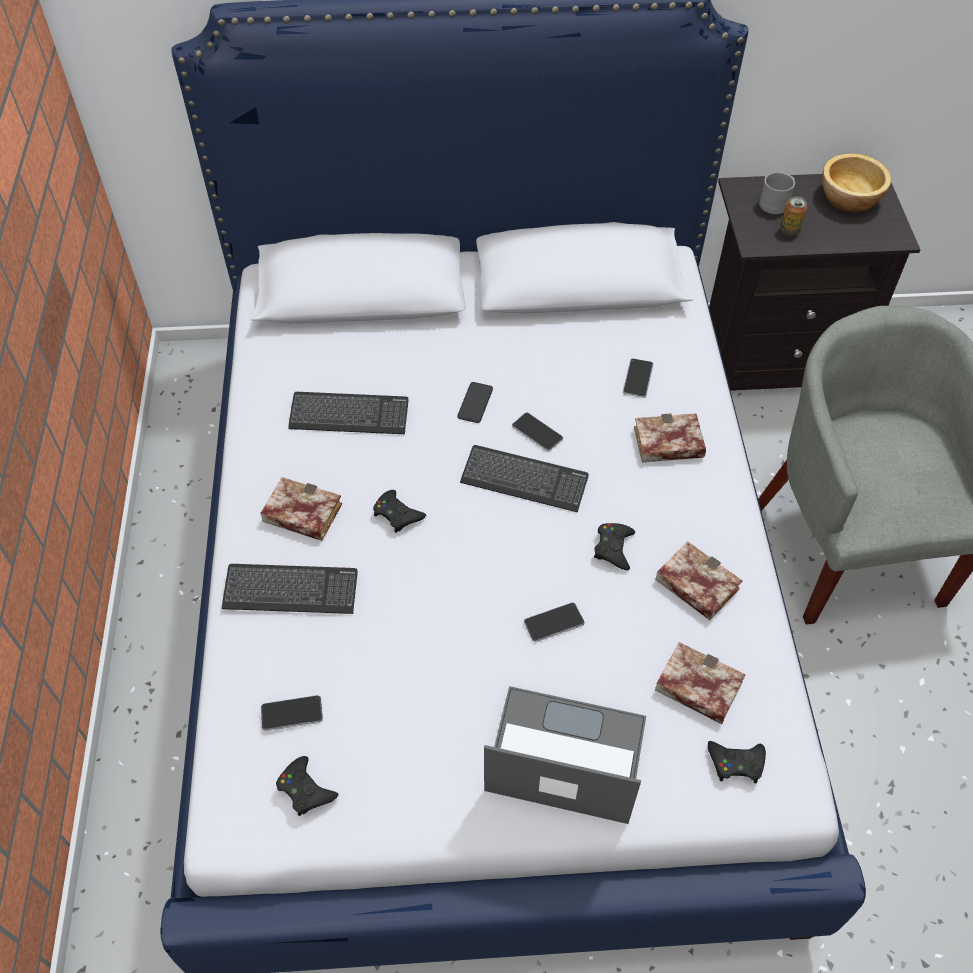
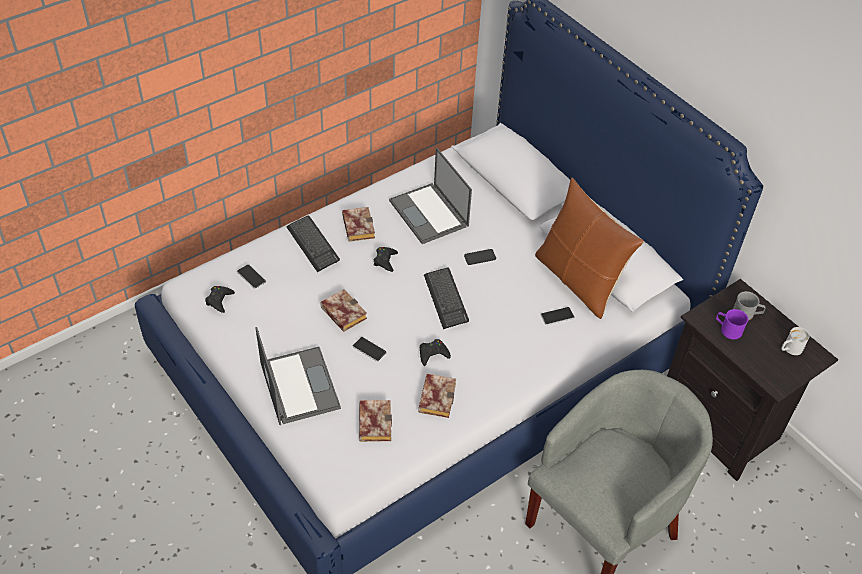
camera: 55 degrees right, 5 degrees down
keyboard [288,392,409,434] -> laptop [389,147,472,244]
phone [512,412,563,452] -> none
book [634,414,706,462] -> book moved to [321,289,367,332]
black game controller [708,741,766,783] -> none
can [780,196,807,235] -> purple mug [716,309,748,339]
bowl [822,154,891,212] -> white mug [781,327,810,355]
none -> brown pillow [535,178,644,319]

